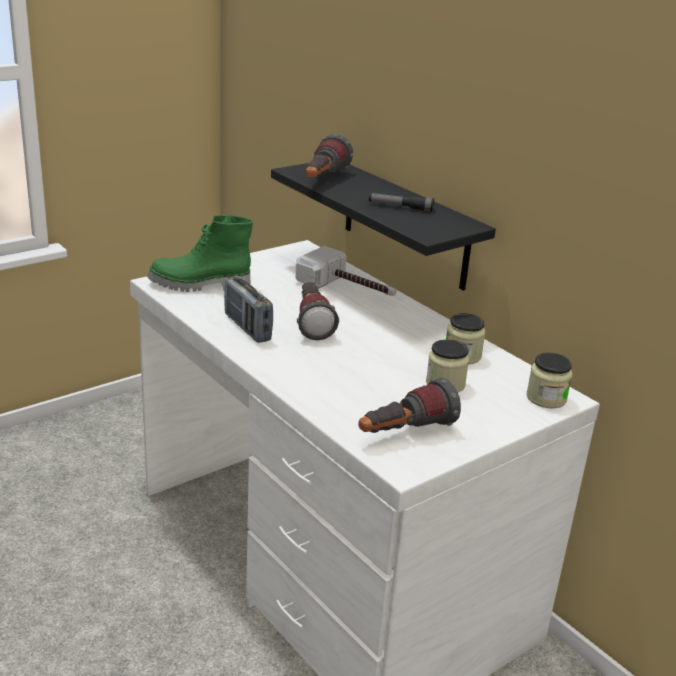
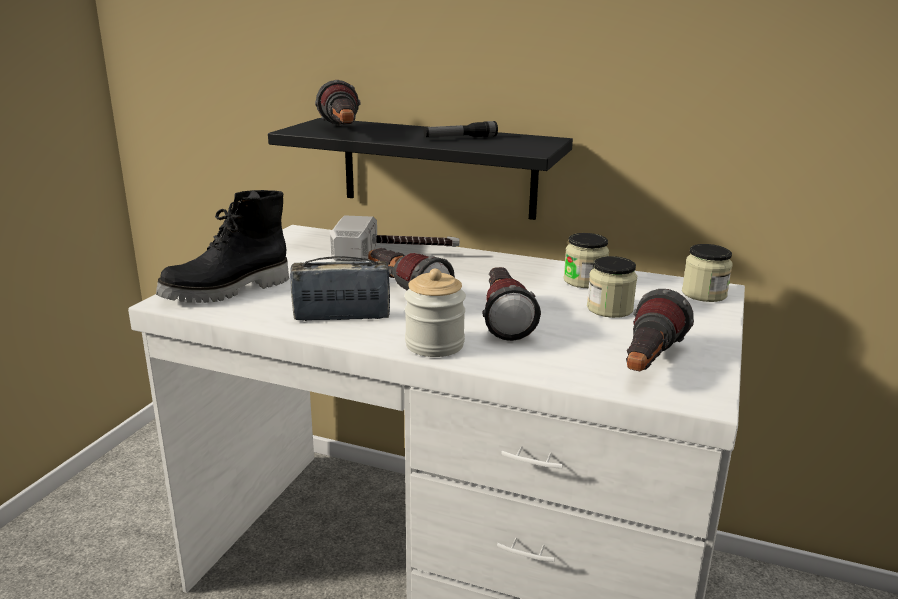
camera: 30 degrees left, 5 degrees down
green boot [148,215,253,292] -> black boot [156,190,289,303]
radio [224,276,273,343] -> radio turned 150 degrees clockwise [290,256,390,321]
none -> jar [404,268,466,357]
none -> flashlight [483,267,541,341]

